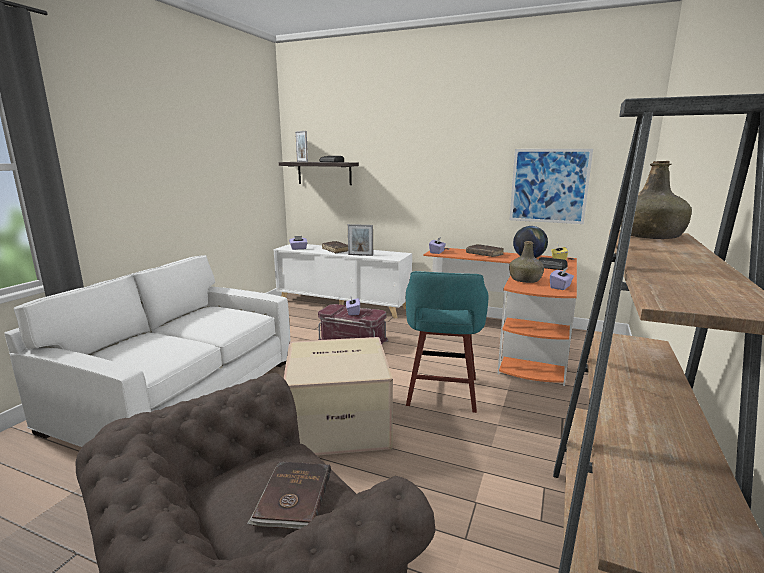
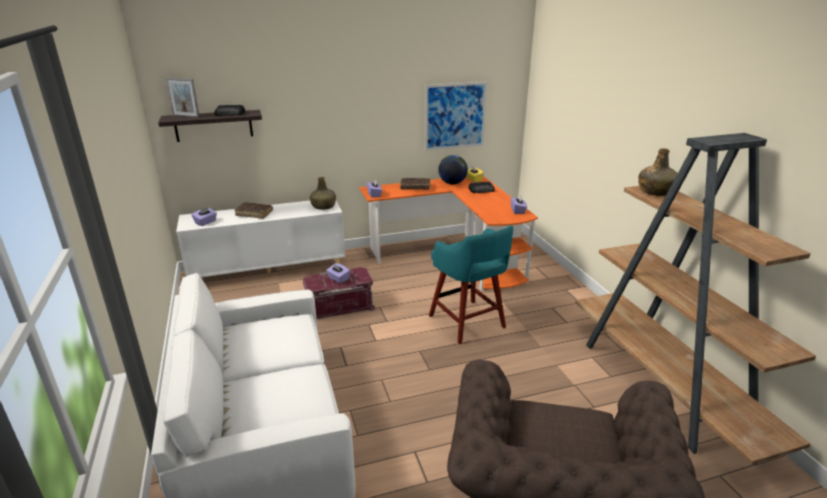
camera: 40 degrees left, 10 degrees up
brown book [247,461,331,529] -> none
cardboard box [284,337,393,456] -> none
picture frame [348,224,373,256] -> none
green bottle [509,241,544,283] -> green bottle moved to [310,177,336,210]

